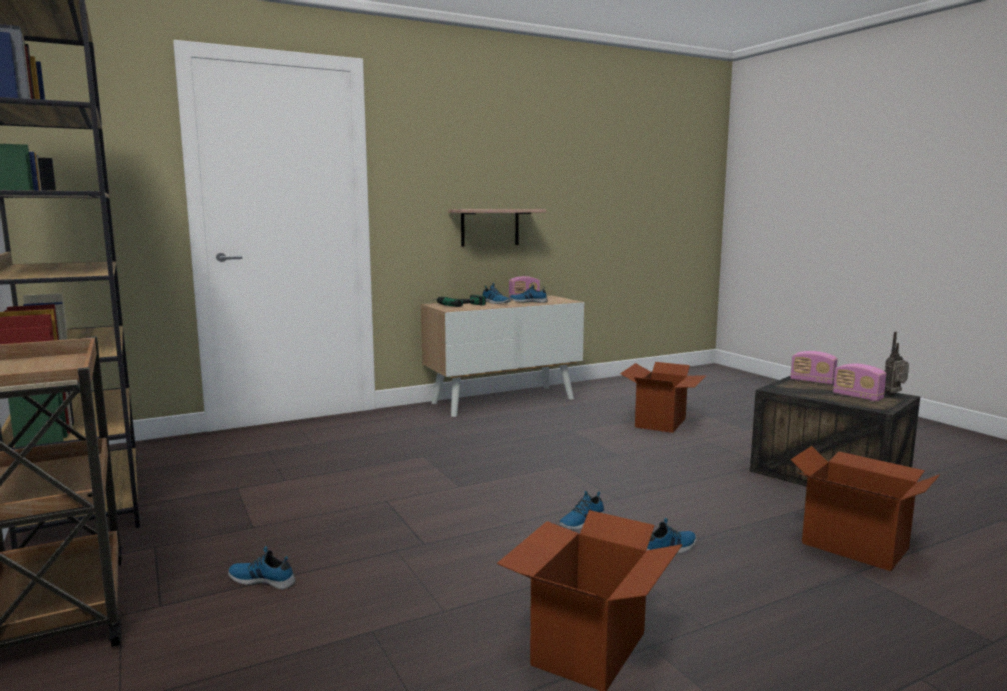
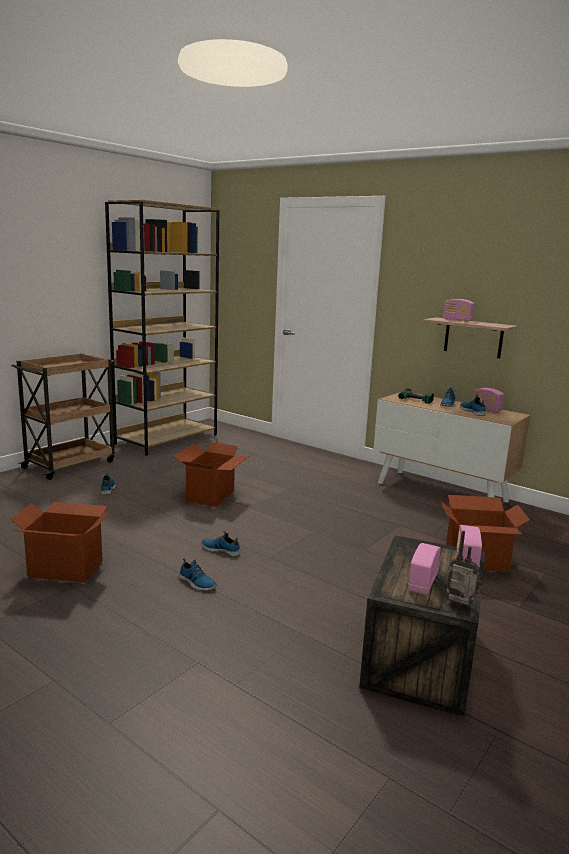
camera: 65 degrees right, 5 degrees up
cardboard box [791,446,940,571] -> cardboard box moved to [172,442,249,507]
none -> radio [443,299,475,322]

